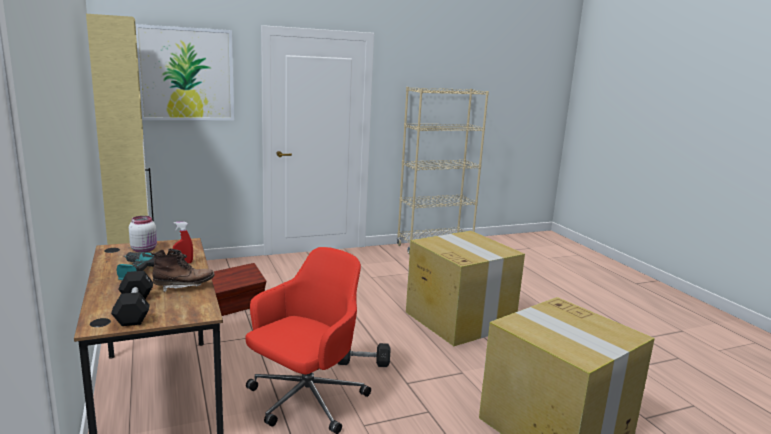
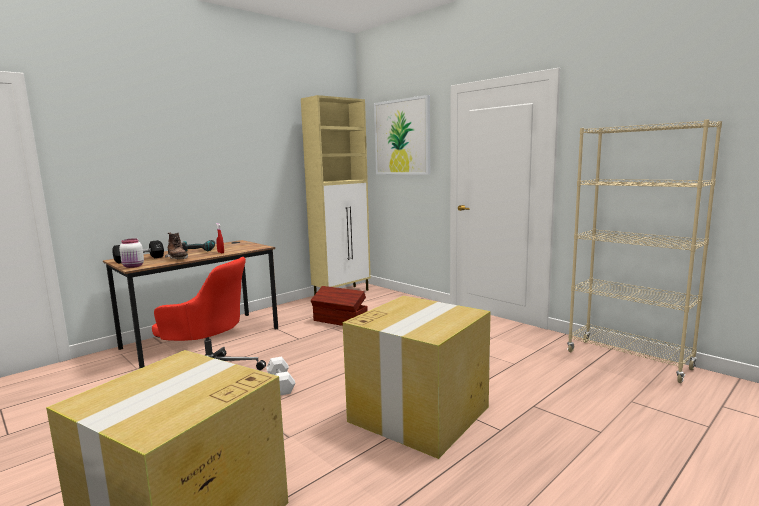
camera: 70 degrees right, 5 degrees down
white jar [129,216,157,252] -> white jar moved to [119,238,144,268]
black dumbbell [338,343,390,367] -> white dumbbell [266,356,296,396]

